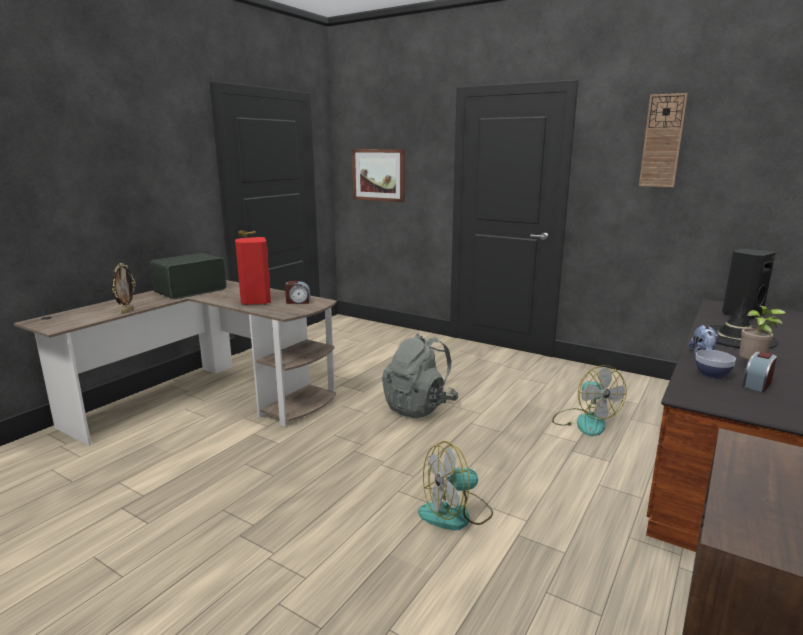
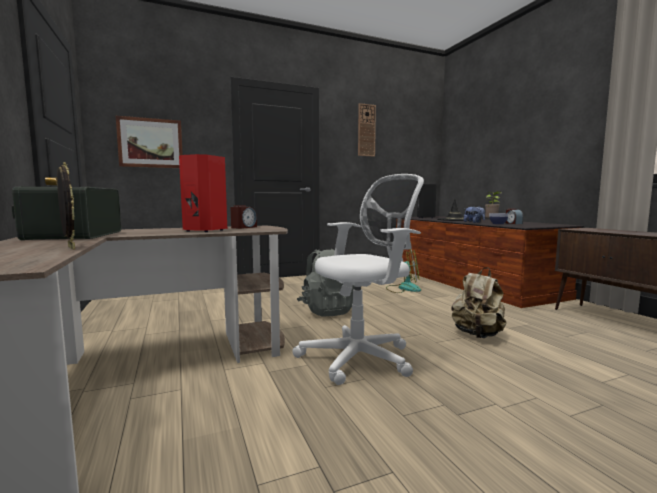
camera: 55 degrees left, 10 degrees down
fan [418,441,493,530] -> beige backpack [451,267,507,338]
none -> white office chair [292,174,424,385]

